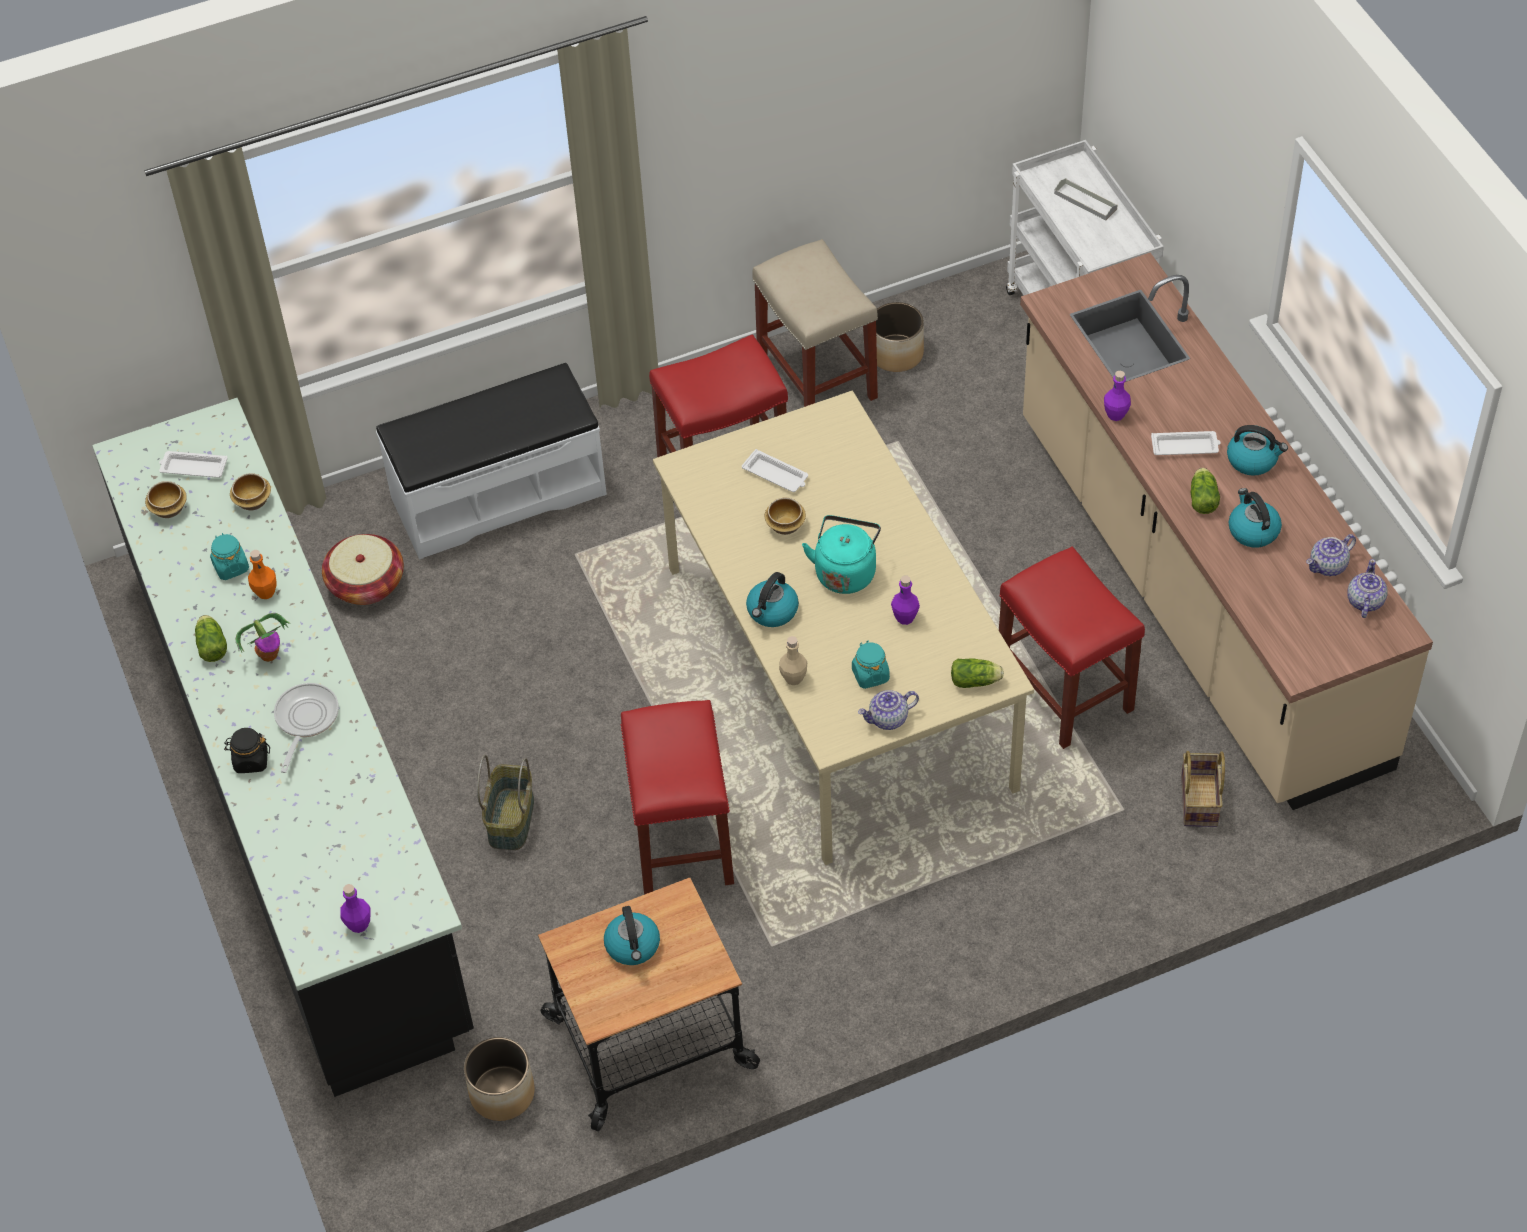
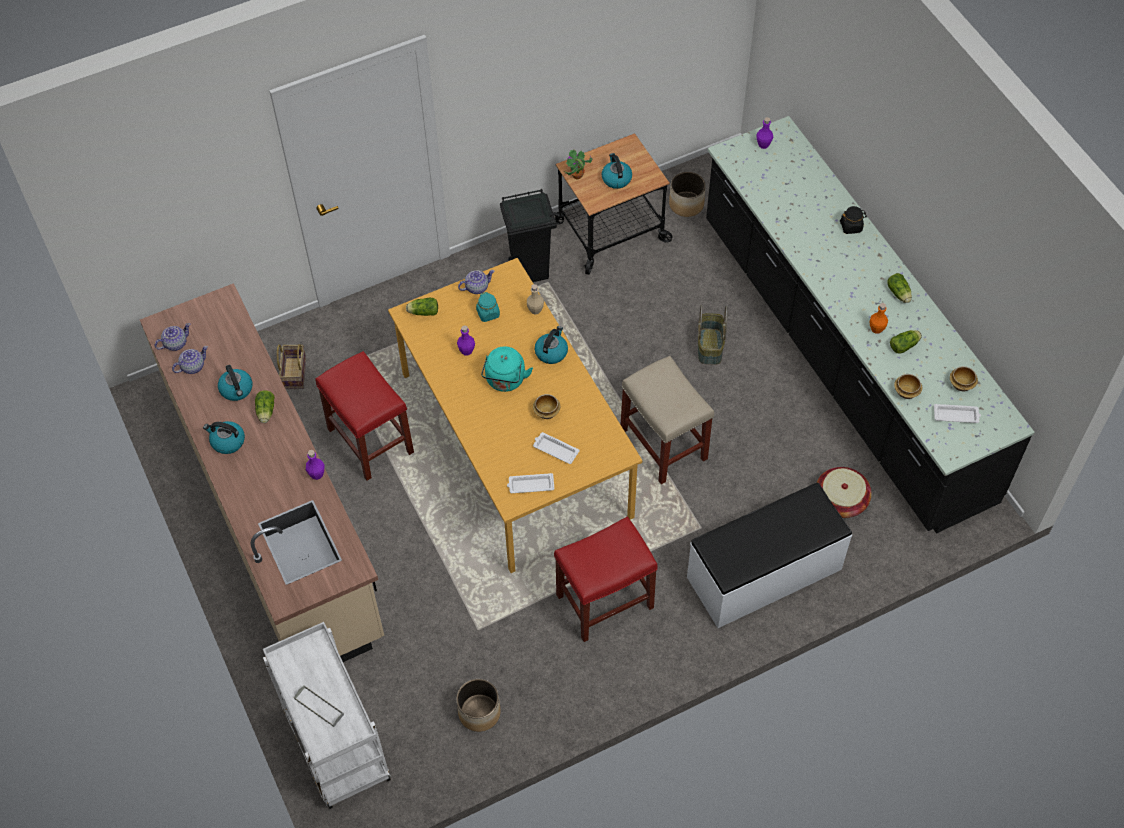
camera: 175 degrees right, 5 degrees up
turquoise jar [210,533,249,580] -> lettuce [890,330,922,354]
potted plant [236,613,291,662] -> potted plant moved to [564,150,593,179]
frying pan [274,683,339,773] -> none
red stool [621,700,734,895] -> none
beige dining table [653,391,1034,865] -> orange dining table [388,258,642,573]
beige stool [752,239,878,407] -> beige stool moved to [620,356,714,484]
white tray [1151,431,1221,455] -> white tray moved to [507,473,554,493]
teapot [1347,559,1388,618] -> teapot turned 135 degrees counterclockwise [155,323,190,351]
none -> black trash can [500,189,557,282]

